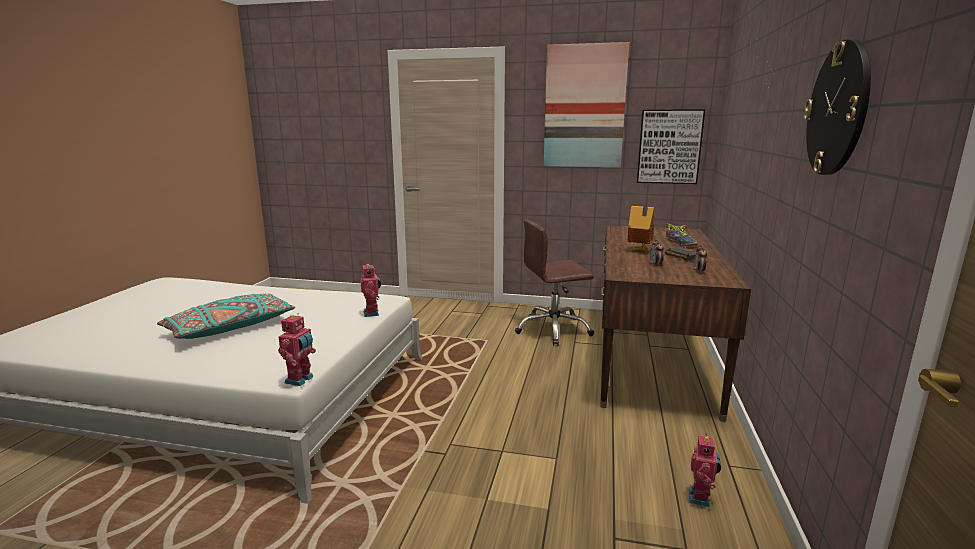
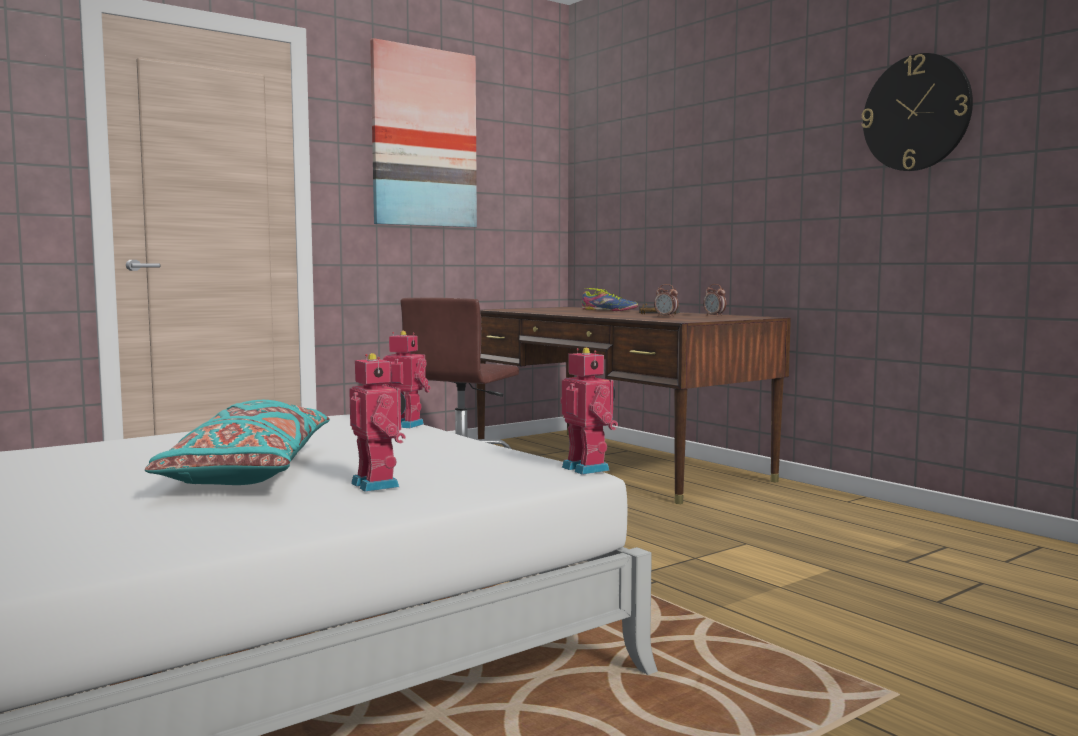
camera: 50 degrees left, 10 degrees down
toy house [627,205,655,252] -> none
picture [637,109,705,184] -> none
toy robot [689,433,721,507] -> toy robot moved to [349,353,406,492]

